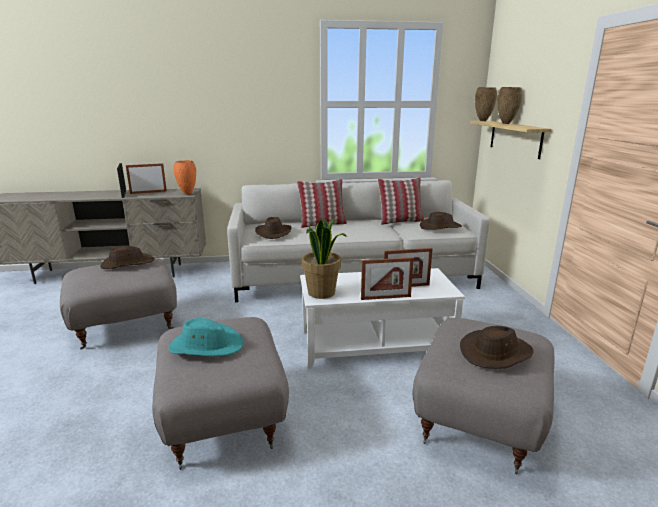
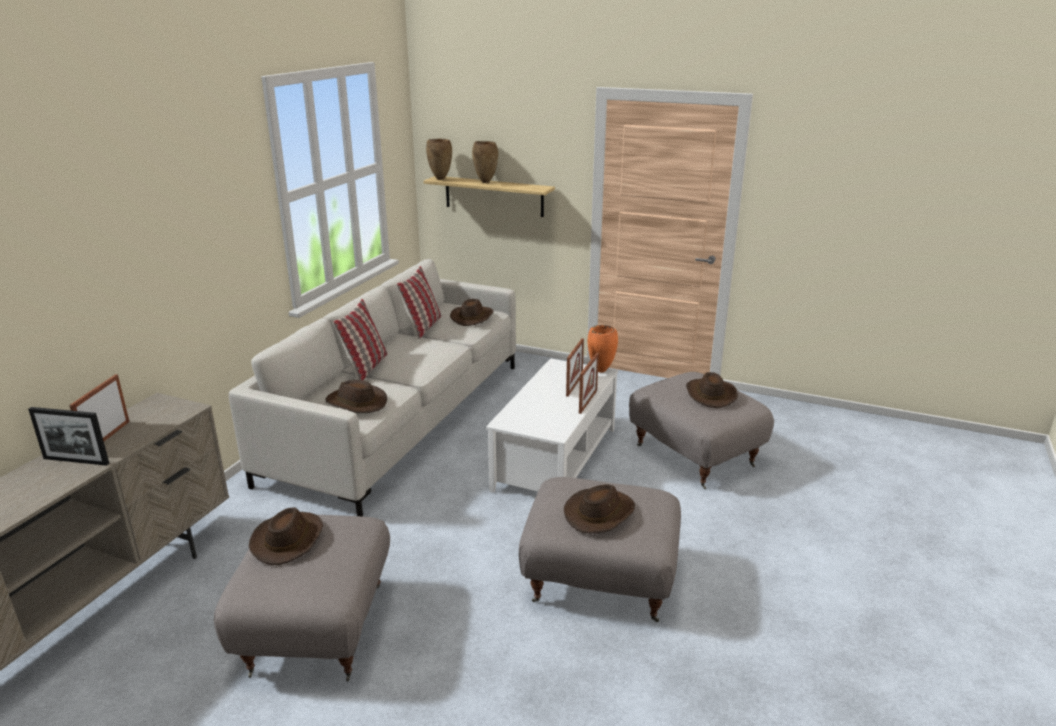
camera: 60 degrees left, 5 degrees up
turquoise hat [169,318,243,357] -> brown hat [564,484,635,533]
orange vase [174,160,196,195] -> orange vase moved to [588,325,618,373]
potted plant [302,219,347,299] -> none

